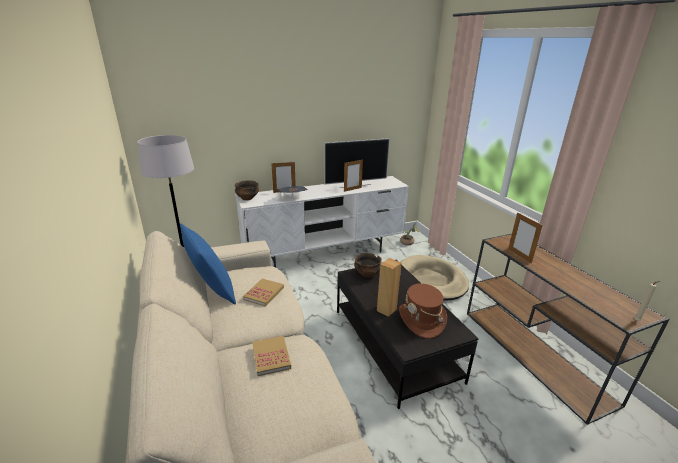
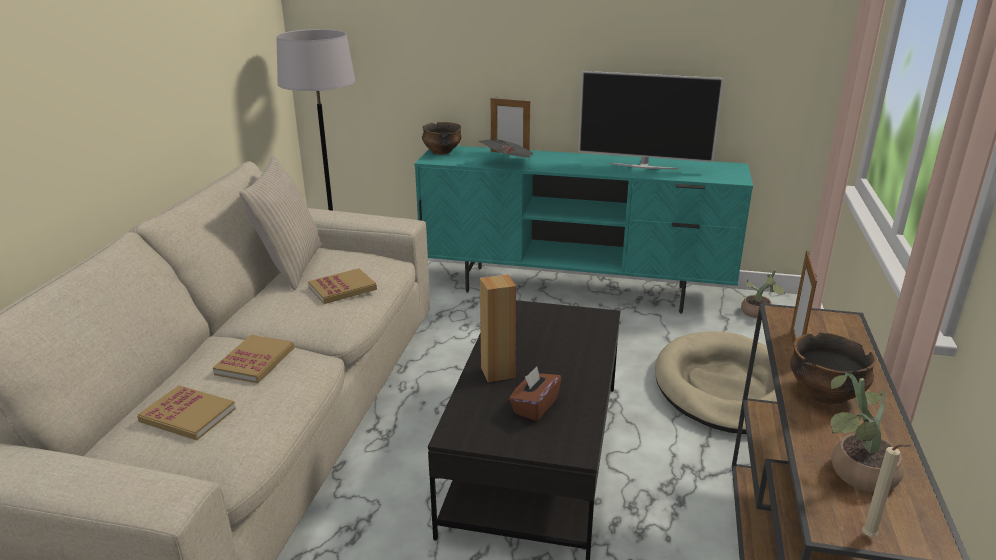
camera: 35 degrees right, 0 degrees up
blue pillow [180,224,236,304] -> beige pillow [239,156,322,290]
white tv stand [235,176,409,268] -> turquoise tv stand [414,146,753,314]
picture frame [344,160,363,192] -> none
bowl [354,253,382,278] -> bowl moved to [790,332,877,405]
brown hat [399,283,447,339] -> brown tissue box [509,366,561,421]
none -> book [137,385,236,440]
none -> potted plant [830,373,904,492]

